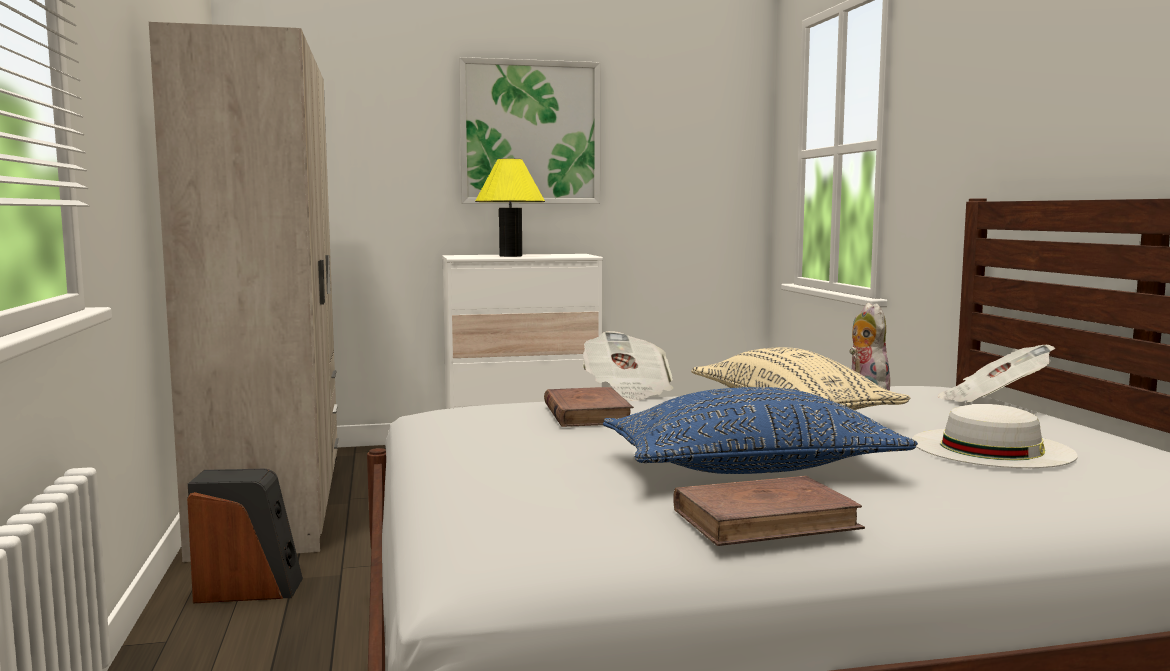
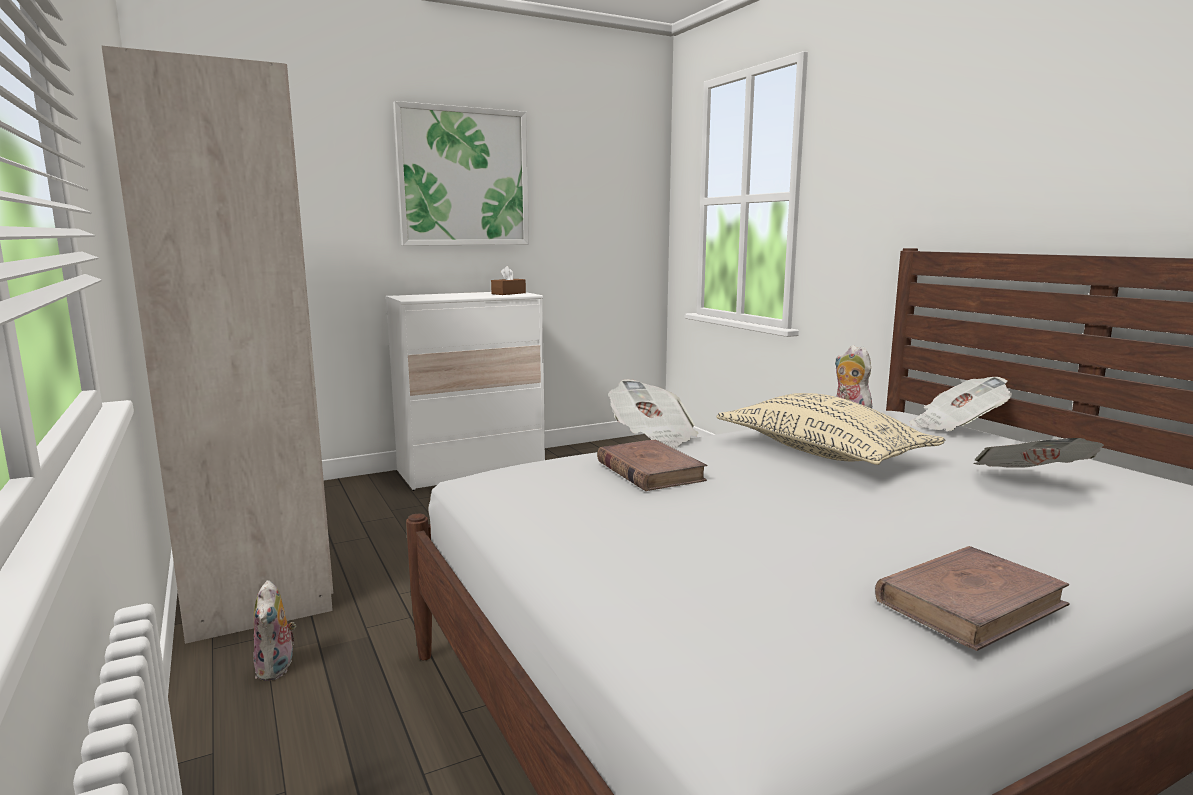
camera: 15 degrees left, 5 degrees up
speaker [187,469,303,603] -> plush toy [253,580,296,681]
yellow table lamp [475,158,545,257] -> none
blue pillow [603,387,918,474] -> none
white hat [912,404,1078,468] -> newspaper [973,438,1104,468]
none -> brown tissue box [491,266,526,295]

